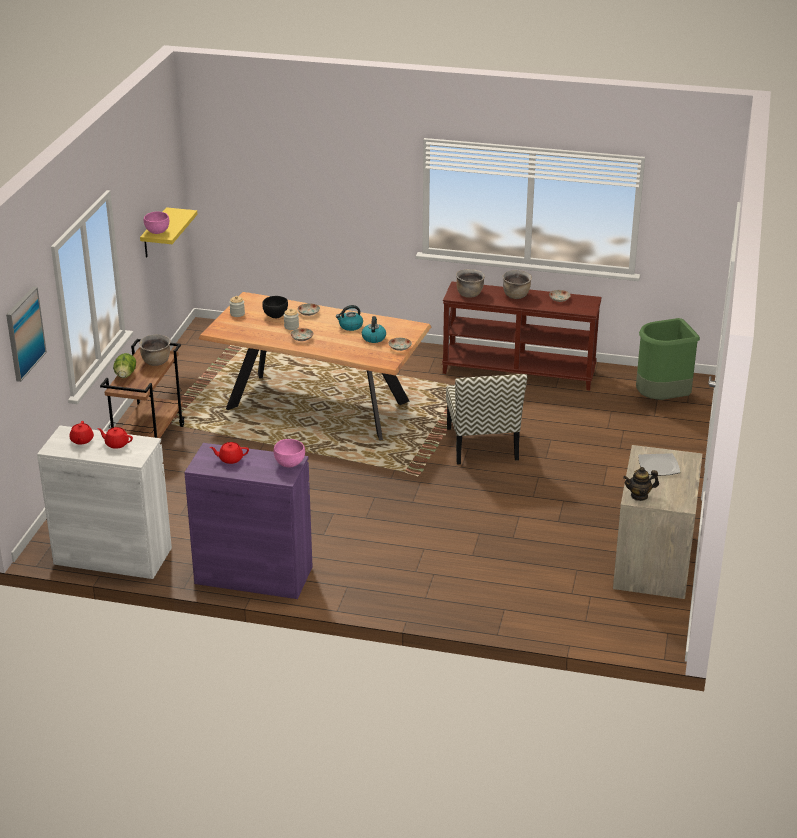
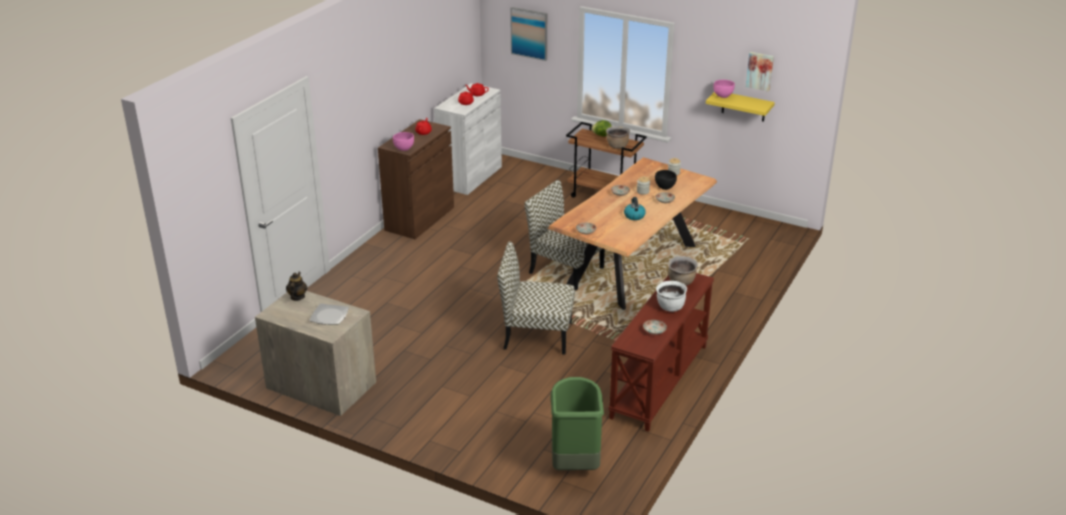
camera: 105 degrees right, 0 degrees up
purple cabinet [184,443,313,599] -> brown cabinet [378,119,454,239]
kettle [362,316,386,343] -> none
brown cooking pot [502,270,532,299] -> white cooking pot [656,281,687,312]
none -> chair [524,180,605,290]
none -> picture [746,52,774,92]

